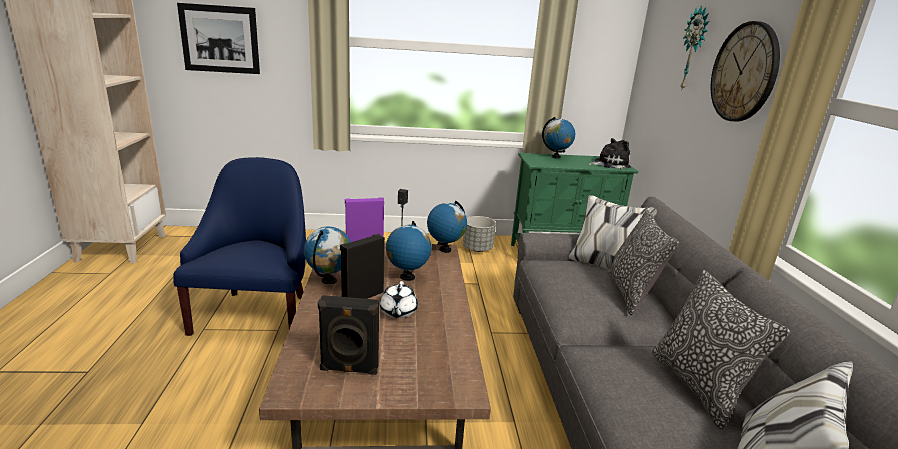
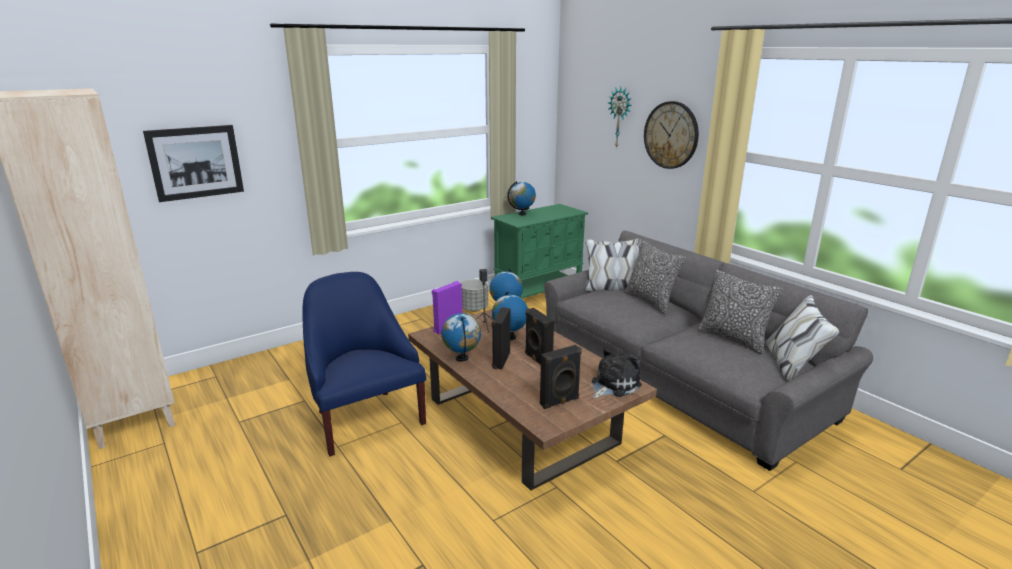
camera: 30 degrees left, 0 degrees up
white teapot [380,281,418,318] -> black speaker [525,308,554,365]
plush toy [588,138,631,169] -> plush toy moved to [592,348,642,398]

